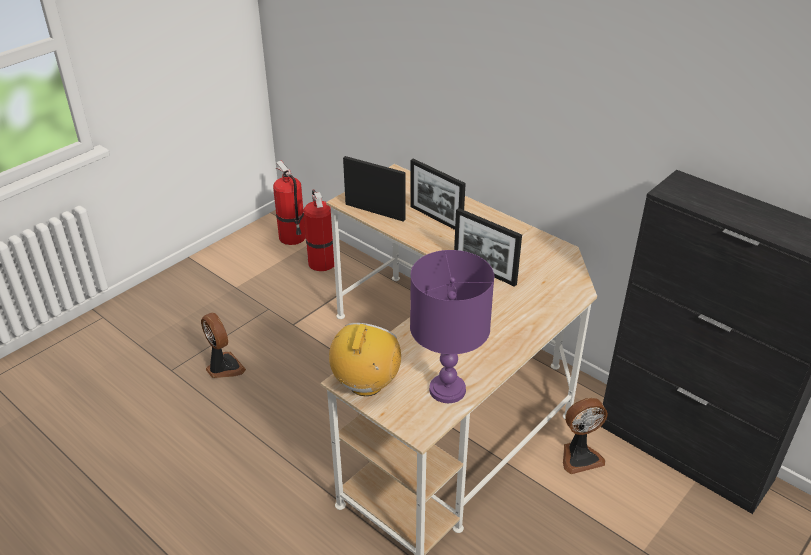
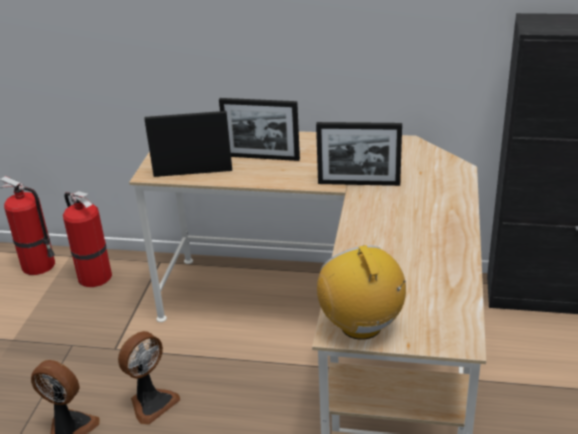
camera: 30 degrees left, 5 degrees down
purple table lamp [410,250,494,403] -> none
fan [563,398,608,474] -> fan moved to [118,331,180,425]

